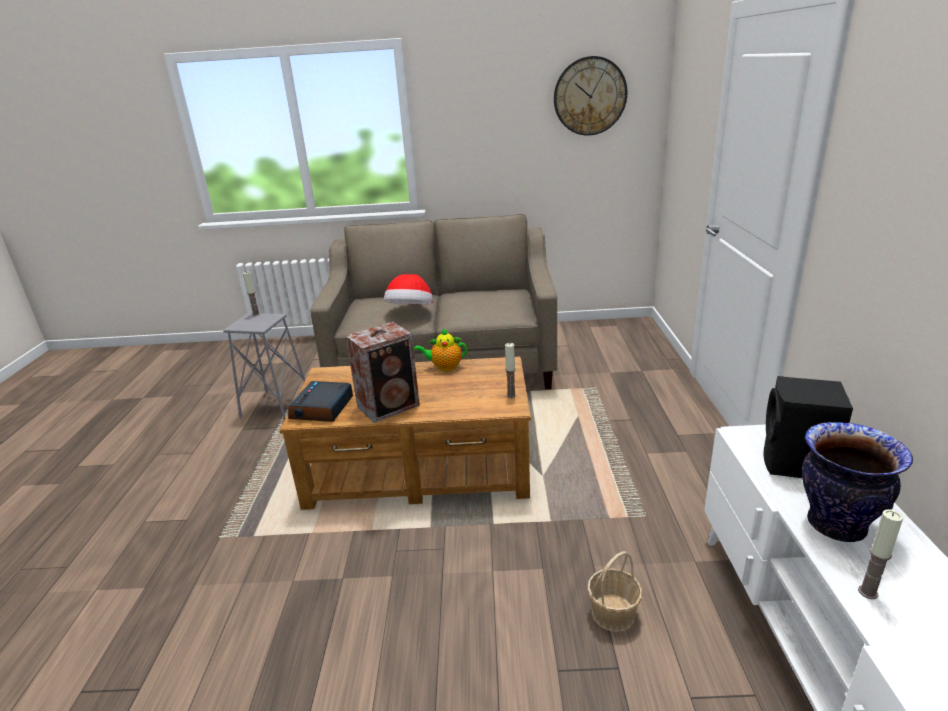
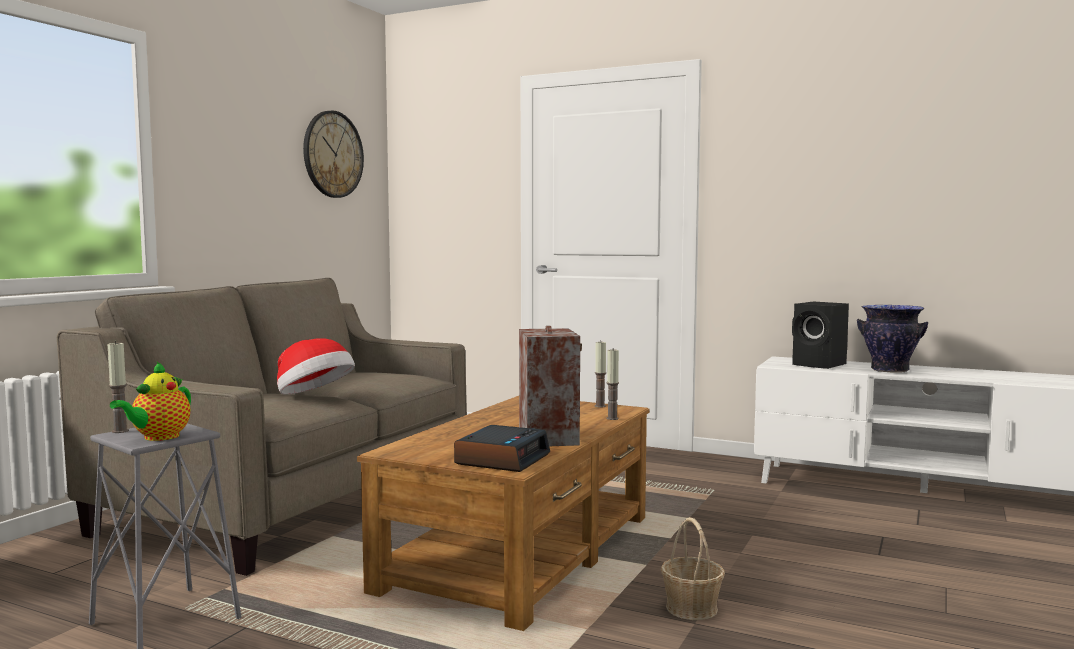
camera: 65 degrees left, 20 degrees down
alarm clock [288,381,353,422] -> alarm clock turned 105 degrees counterclockwise [454,425,550,472]
teapot [414,328,467,371] -> teapot moved to [110,362,191,441]
basket [587,551,642,632] -> basket moved to [661,517,725,620]
candle [858,509,903,599] -> candle moved to [606,350,619,420]

